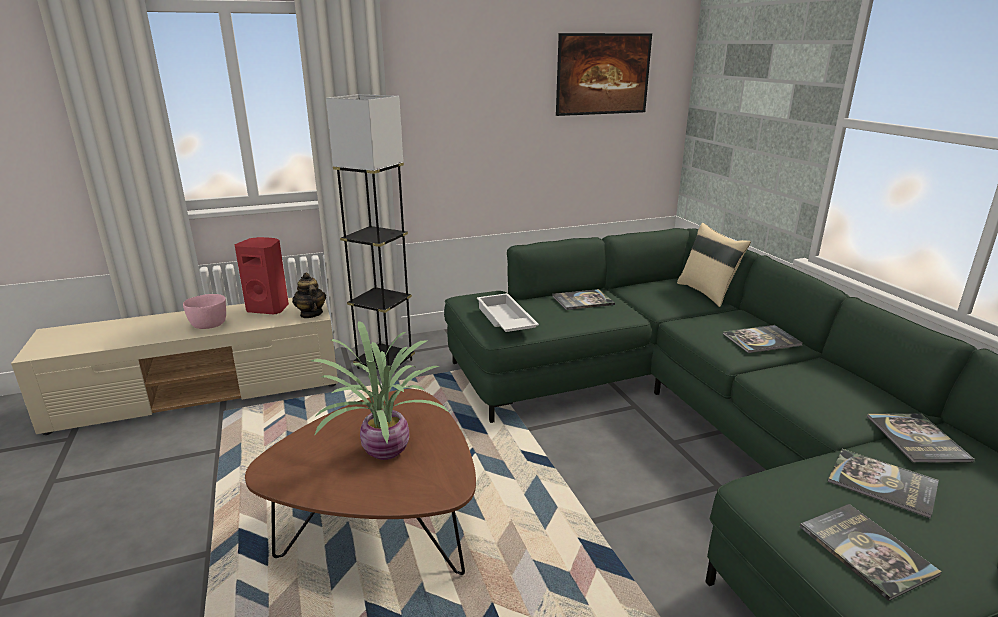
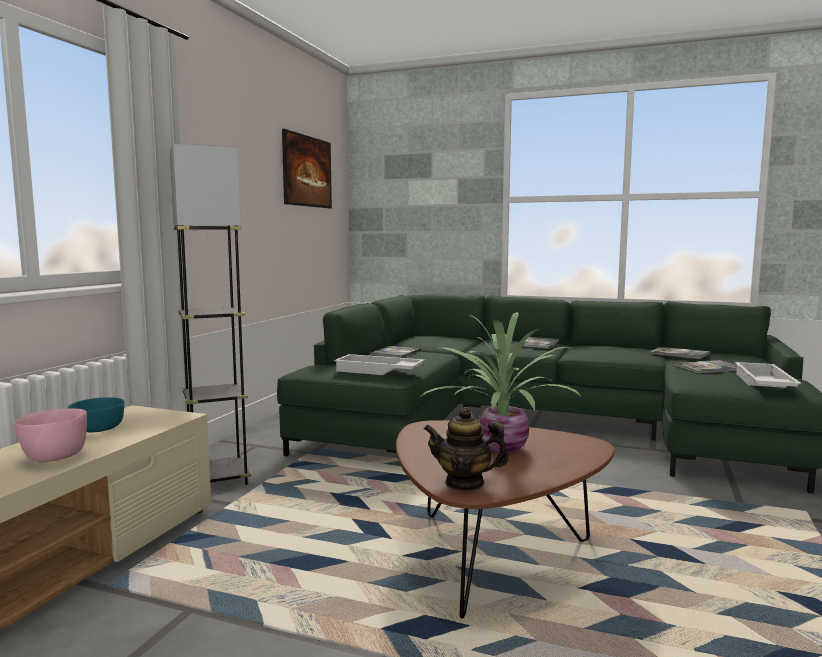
camera: 50 degrees left, 15 degrees down
red speaker [234,237,289,315] -> turquoise bowl [68,397,125,432]
teapot [292,273,326,318] -> teapot moved to [424,407,509,491]
beige pillow [677,223,751,307] -> none
book [800,504,942,601] -> white tray [735,362,801,388]

